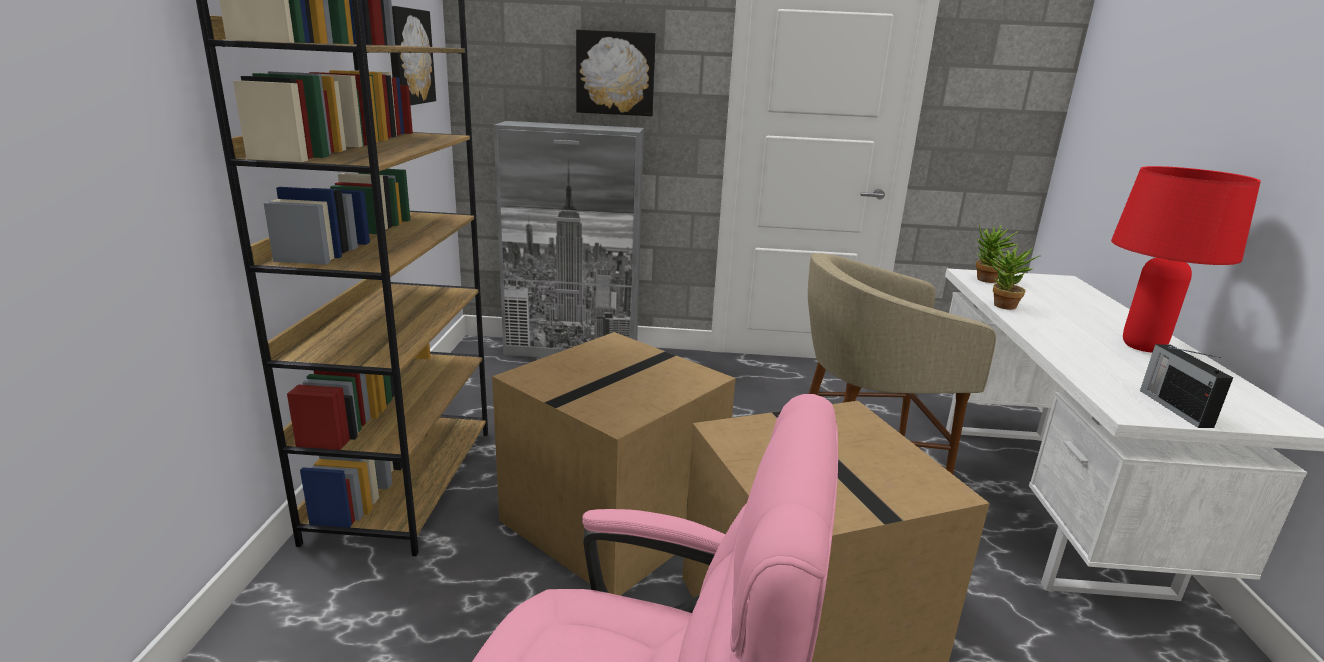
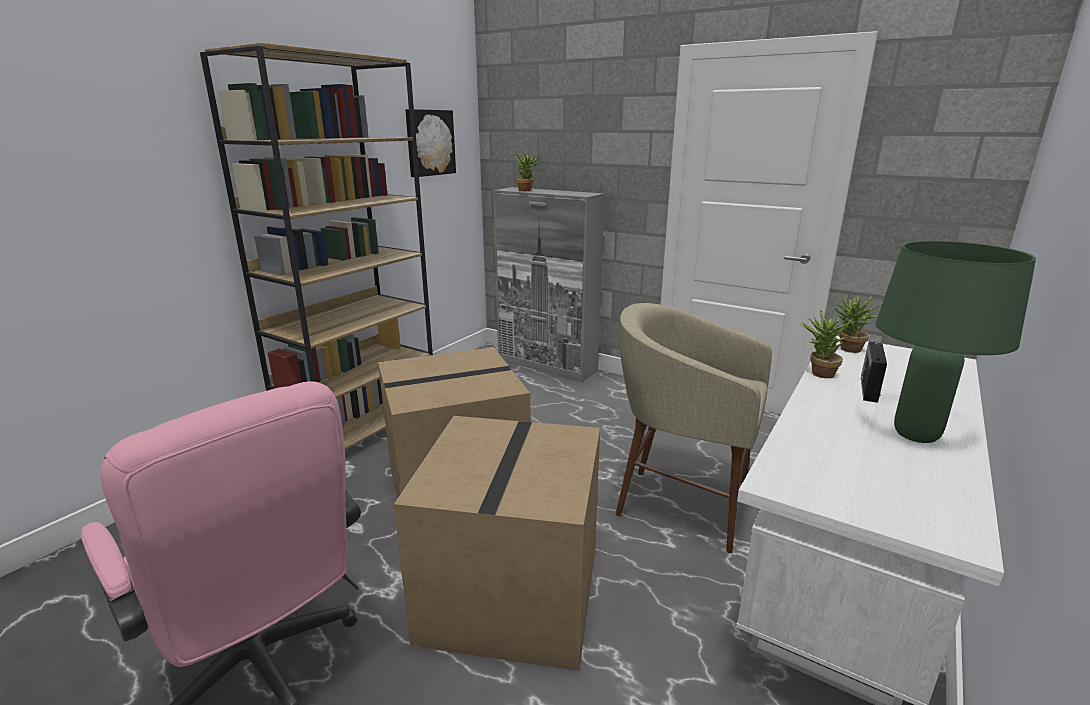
camera: 30 degrees right, 0 degrees up
picture [576,30,656,116] -> none
red table lamp [1111,166,1261,352] -> green table lamp [876,240,1036,443]
radio [1140,344,1233,428] -> radio moved to [861,342,887,403]
none -> potted plant [515,153,540,191]

